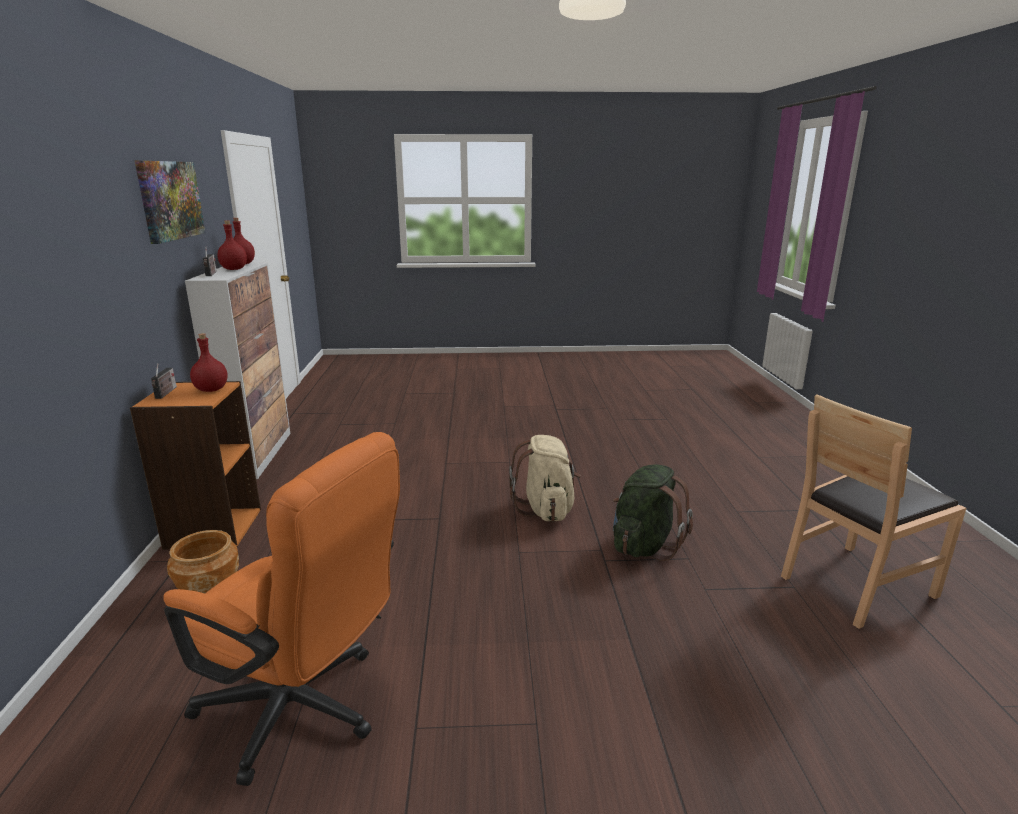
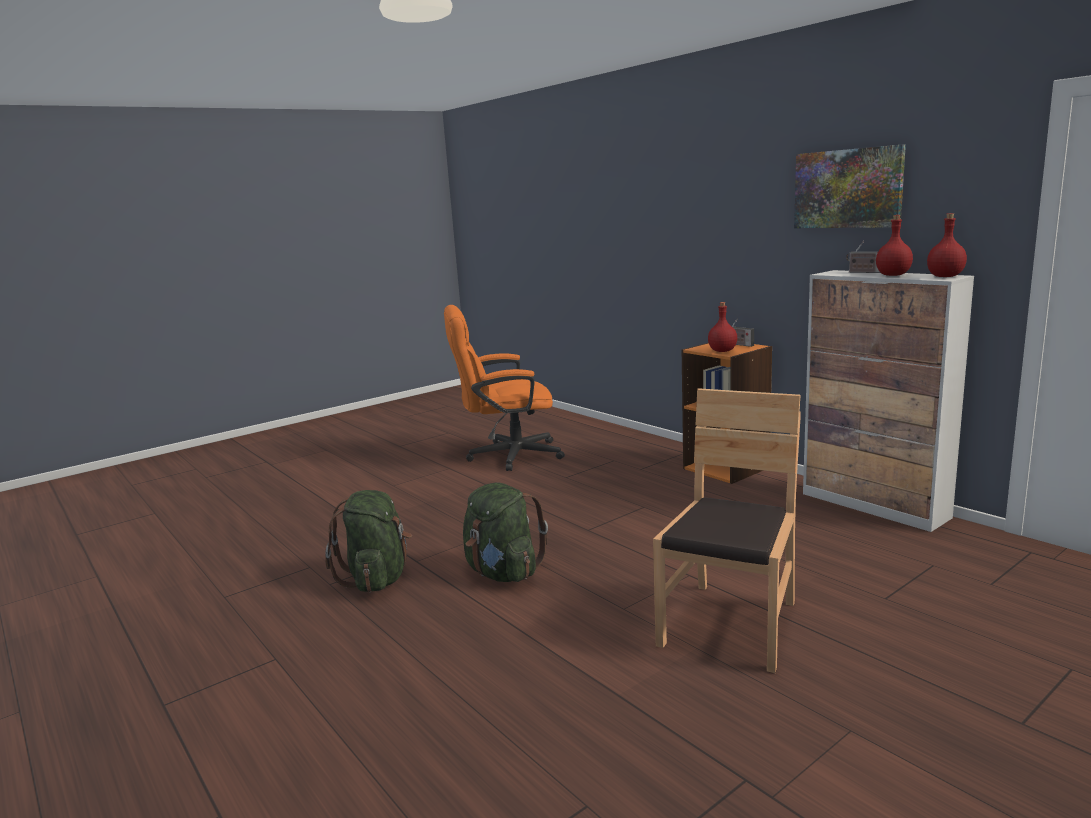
camera: 145 degrees right, 5 degrees down
brown planter [167,530,239,594] -> none
beige backpack [509,435,581,522] -> green backpack [463,482,548,582]
brown chair [781,395,966,629] -> brown chair moved to [653,388,801,673]

